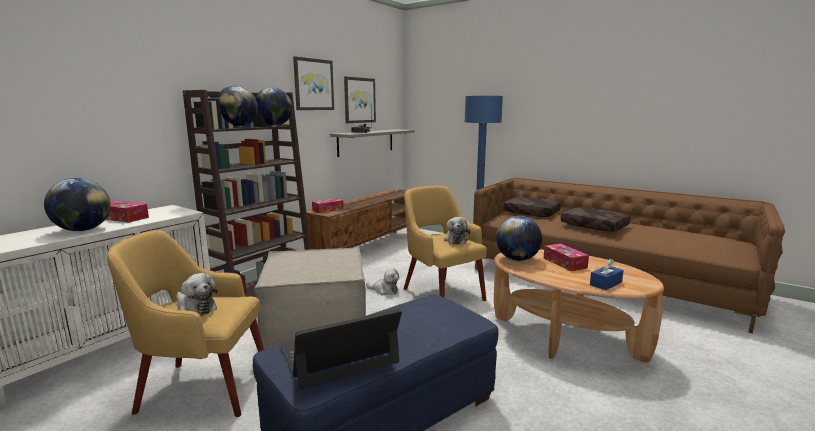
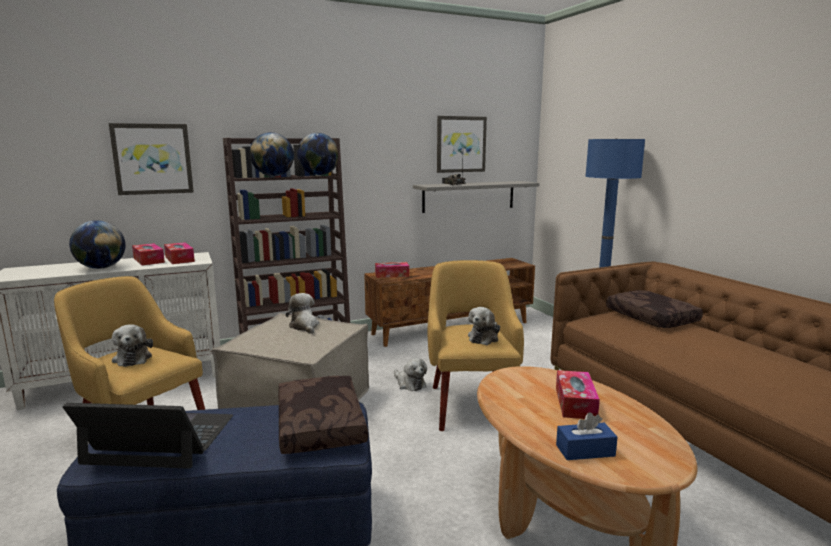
camera: 30 degrees right, 0 degrees up
picture [293,56,334,110] -> picture moved to [109,123,194,195]
globe [496,216,542,261] -> none
brown pillow [561,207,630,232] -> brown pillow moved to [278,376,368,454]
none -> tissue box [164,242,195,264]
none -> plush toy [286,293,319,334]

